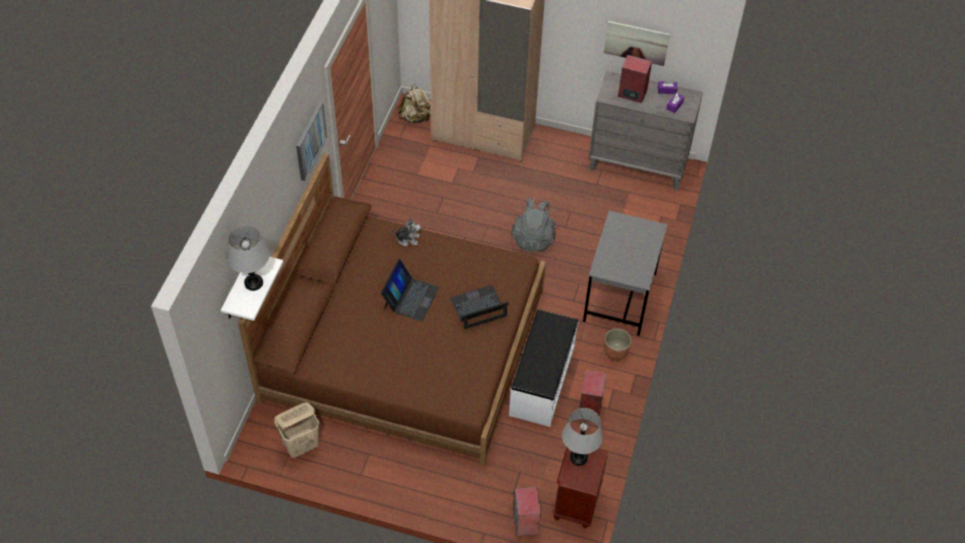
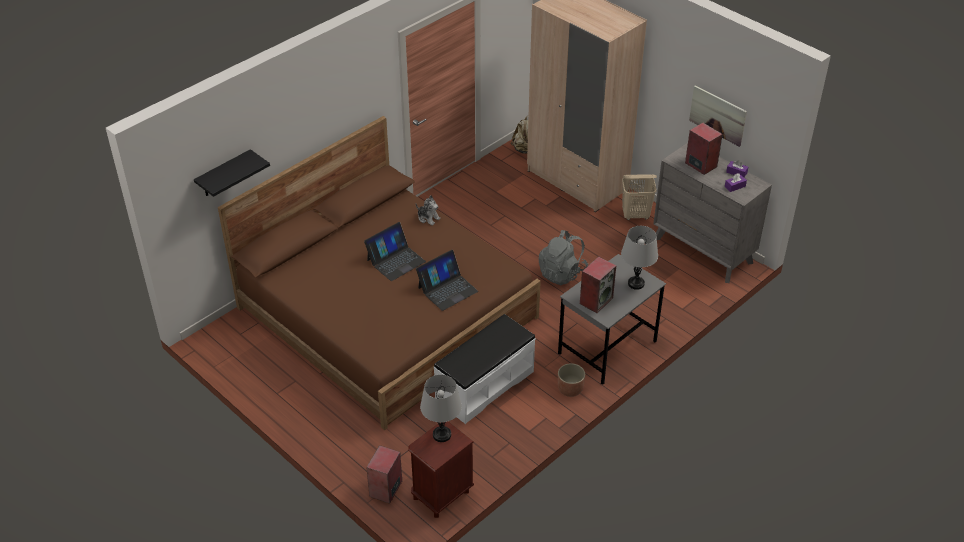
camera: 30 degrees right, 10 degrees down
white shelf [221,257,283,321] -> black shelf [194,149,270,197]
grey table lamp [227,225,269,291] -> grey table lamp moved to [621,226,658,290]
beige laundry basket [275,403,319,458] -> beige laundry basket moved to [622,174,657,220]
picture [296,102,327,181] -> none
laptop [450,285,509,329] -> laptop turned 135 degrees clockwise [416,250,478,311]
speaker [579,370,606,416] -> speaker moved to [580,256,616,313]

